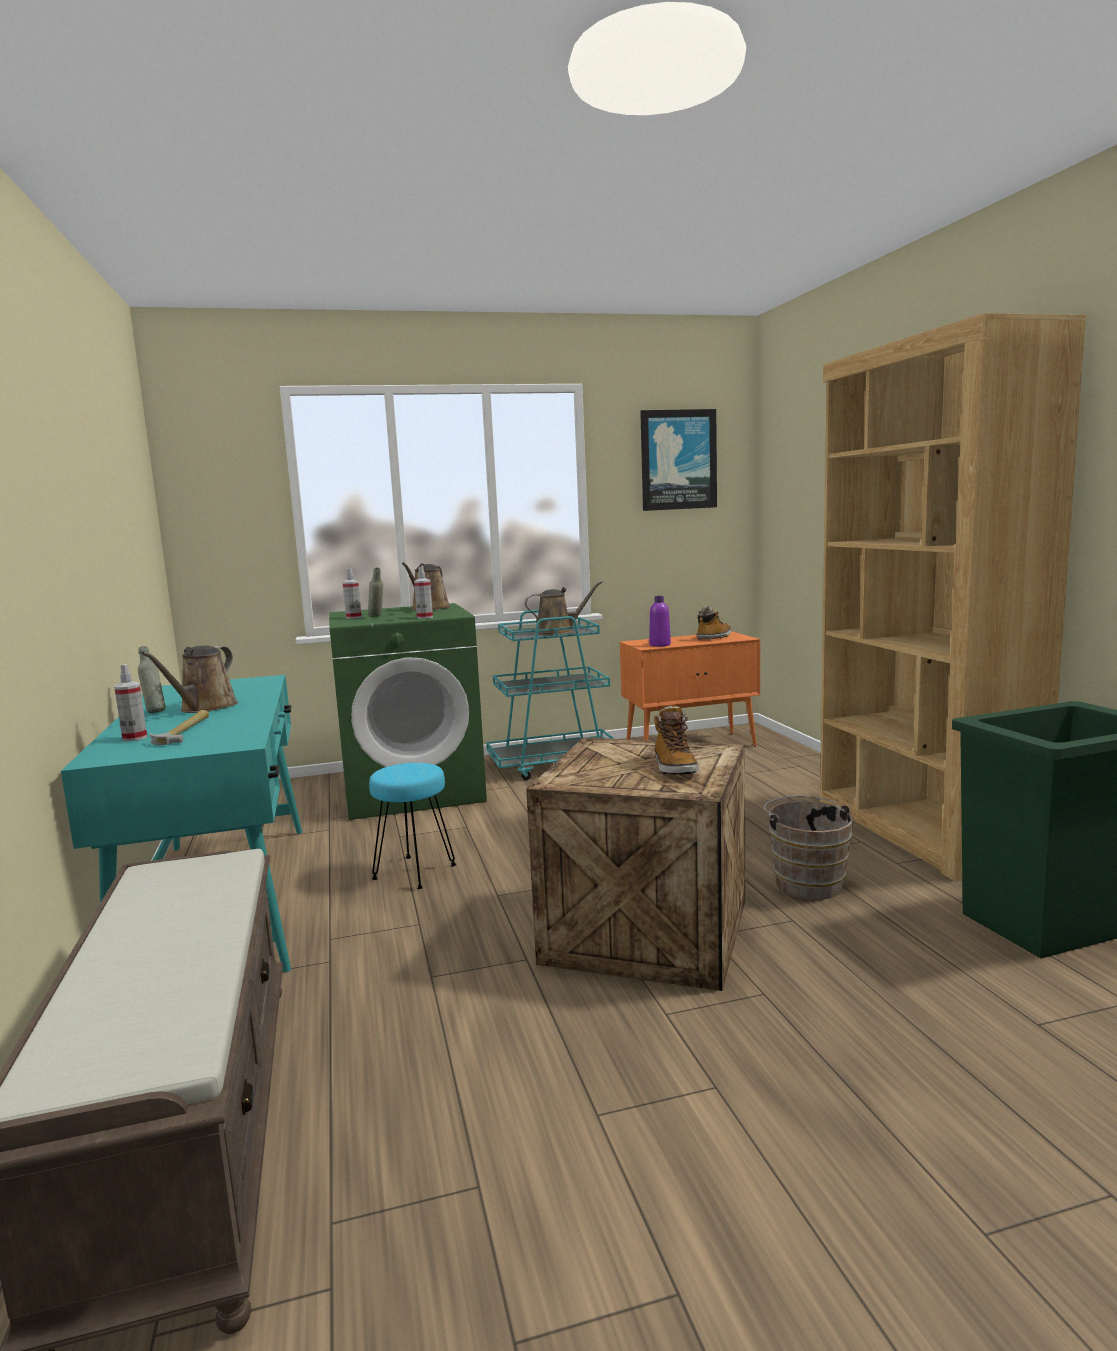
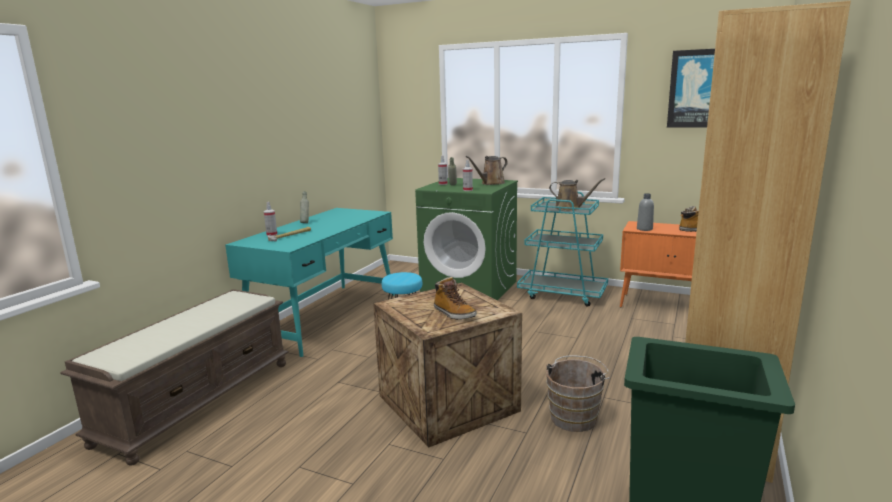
camera: 40 degrees right, 5 degrees up
brown watering can [141,645,238,713] -> none
purple bottle [649,596,671,647] -> grey bottle [637,193,654,231]
boot [654,706,699,775] -> boot turned 75 degrees counterclockwise [434,277,477,320]

